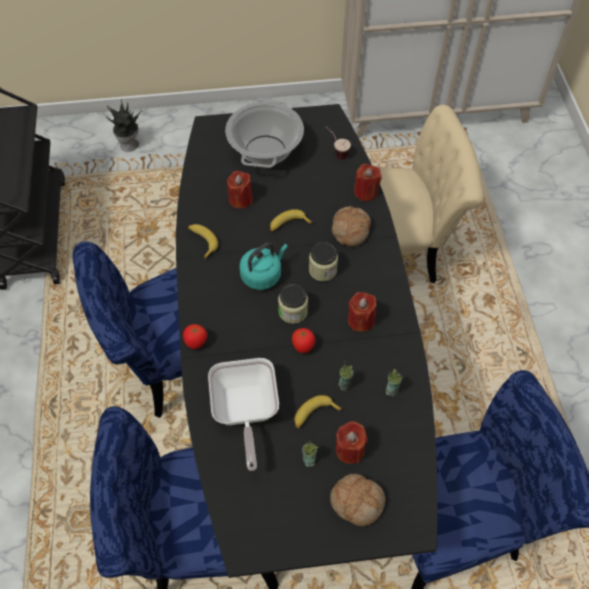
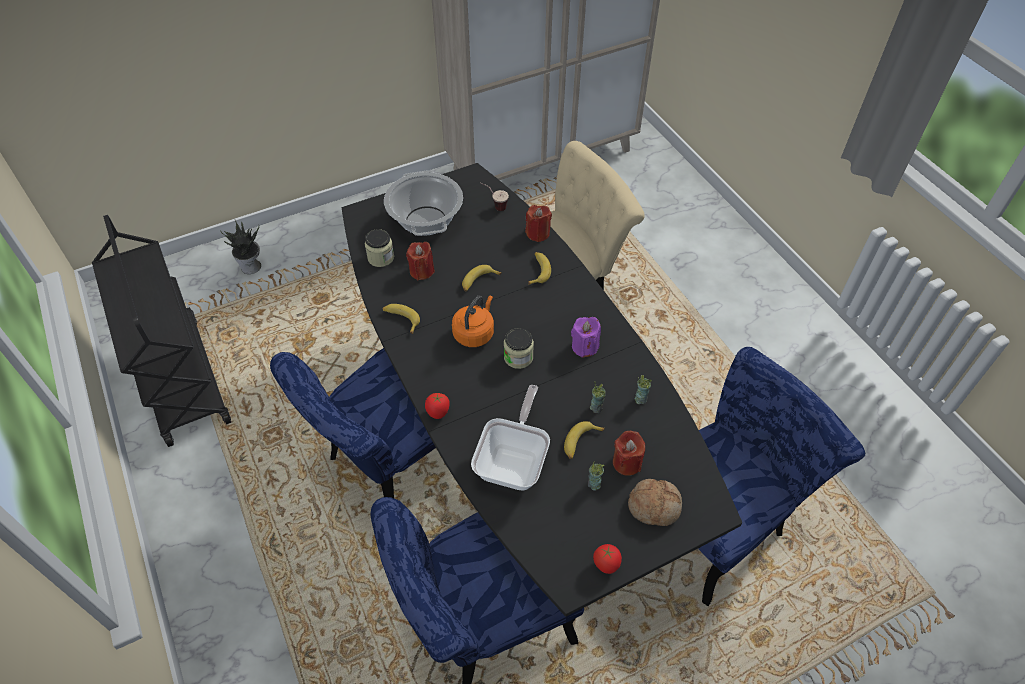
camera: 20 degrees left, 5 degrees down
frying pan [208,358,279,471] -> frying pan turned 135 degrees counterclockwise [471,385,550,491]
turquoise kettle [239,242,288,290] -> orange kettle [452,295,494,347]
tomato [292,328,316,353] -> tomato moved to [593,544,622,574]
jar [309,242,338,281] -> jar moved to [365,229,394,267]
bread [332,206,371,246] -> banana [528,252,551,285]
red candle [348,292,377,332] -> purple candle [571,317,601,358]

